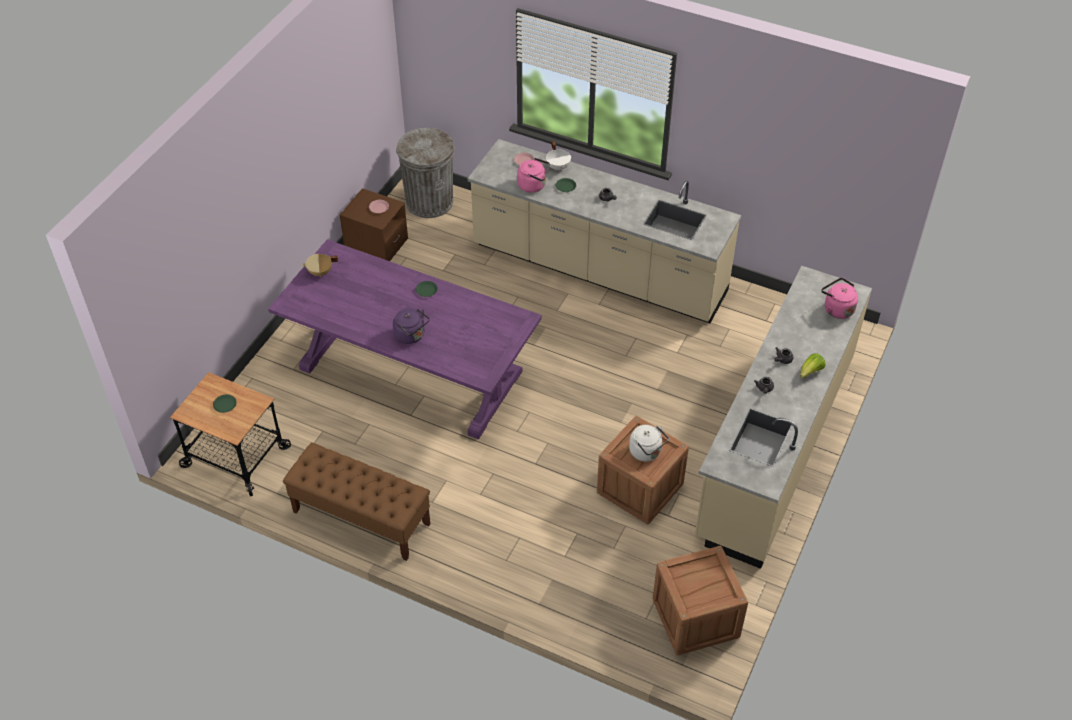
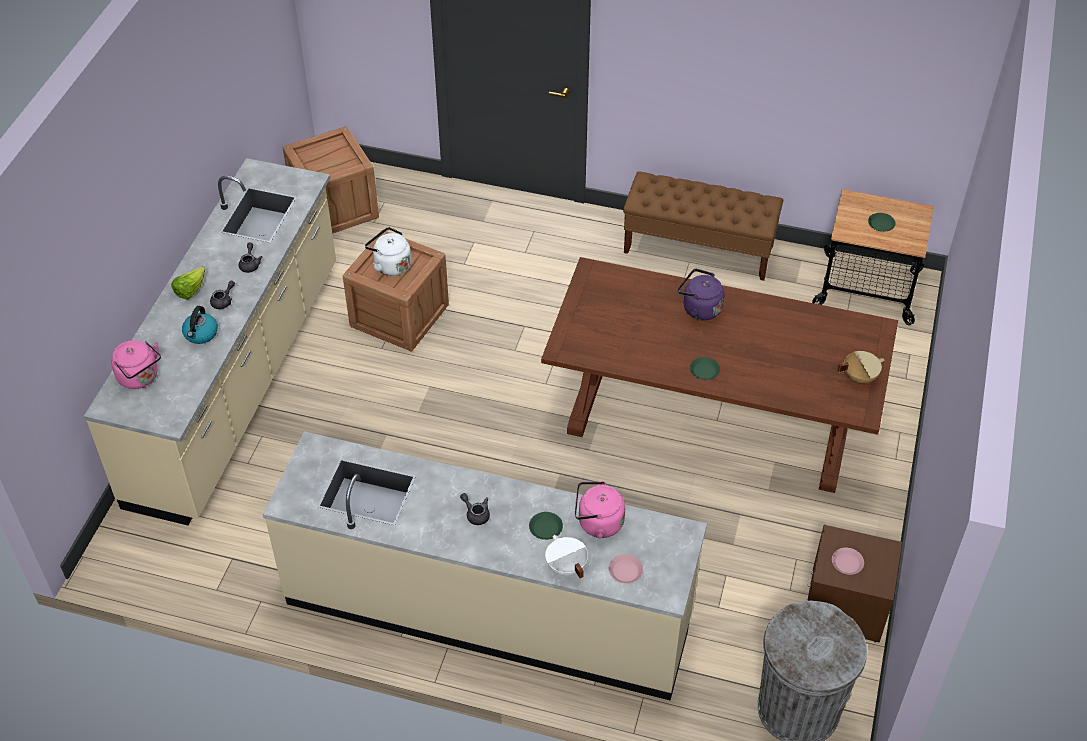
camera: 170 degrees right, 0 degrees up
purple dining table [268,239,542,439] -> brown dining table [541,257,898,493]
none -> kettle [182,306,218,344]

